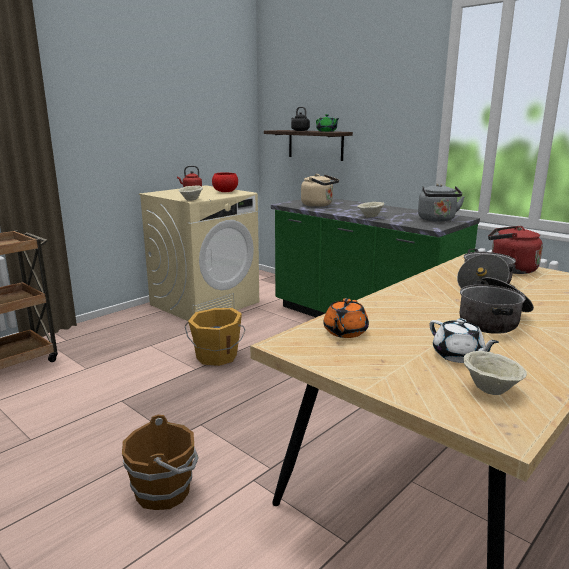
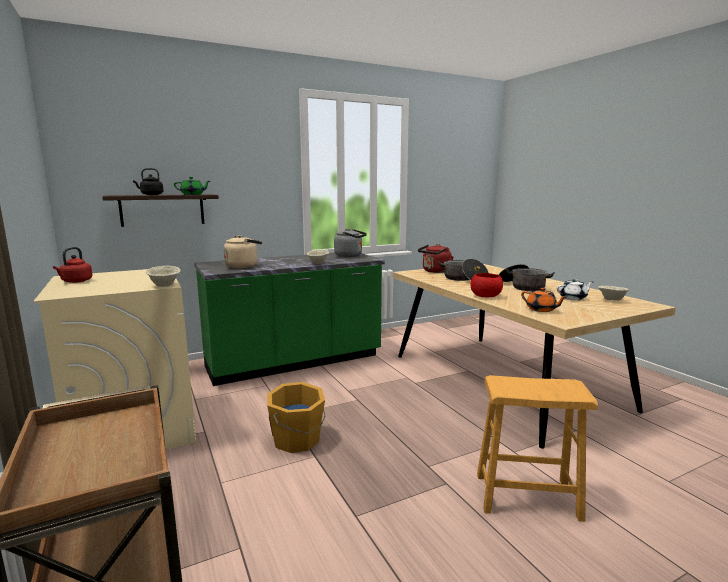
camera: 70 degrees left, 5 degrees down
brown bucket [122,415,199,510] -> brown stool [477,375,598,522]
red bowl [212,172,238,192] -> red bowl moved to [470,273,503,297]

